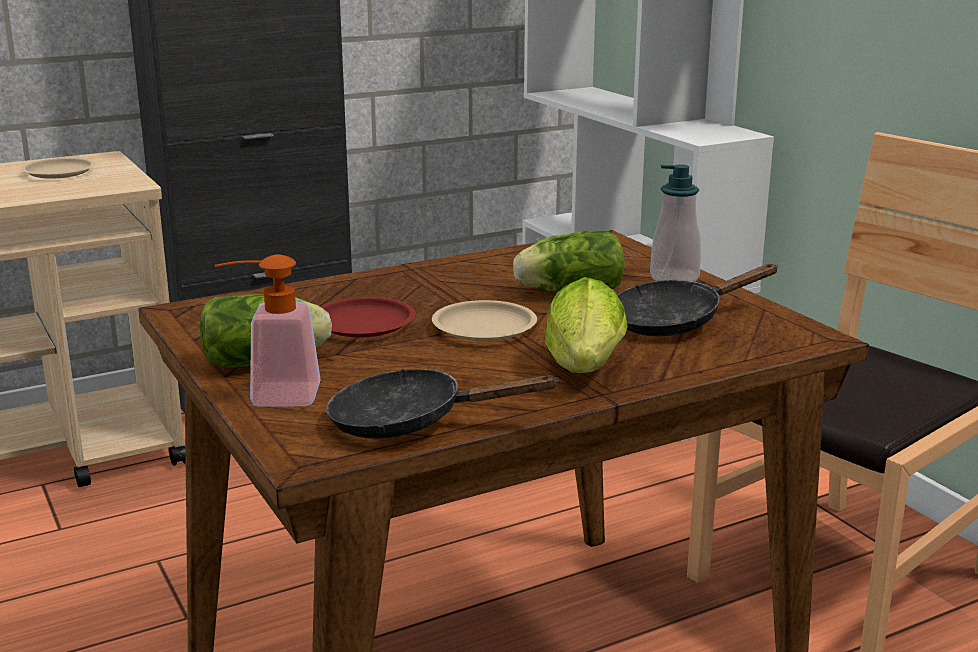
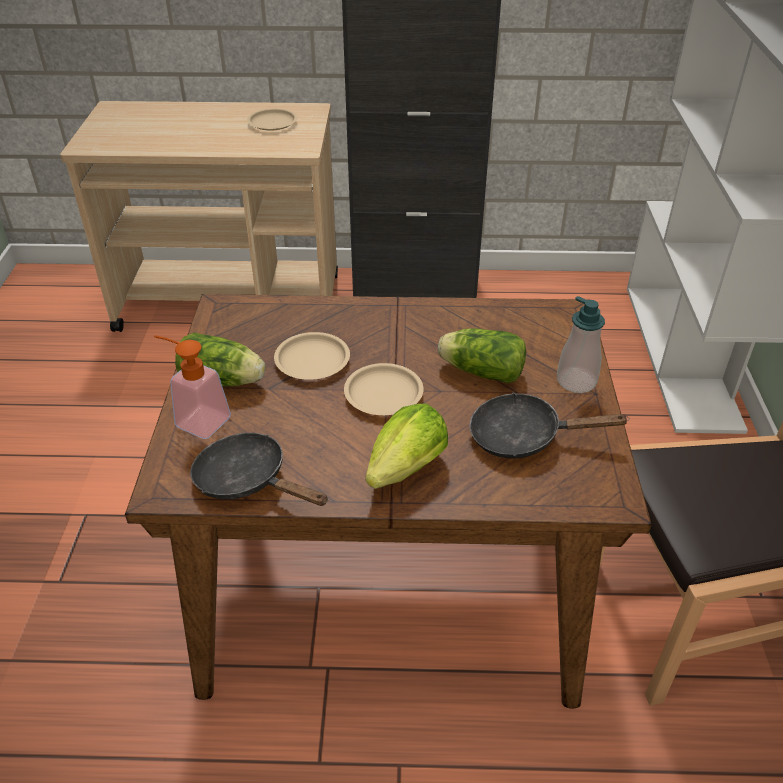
camera: 30 degrees right, 20 degrees up
red plate [320,297,416,337] -> beige plate [274,332,350,380]

